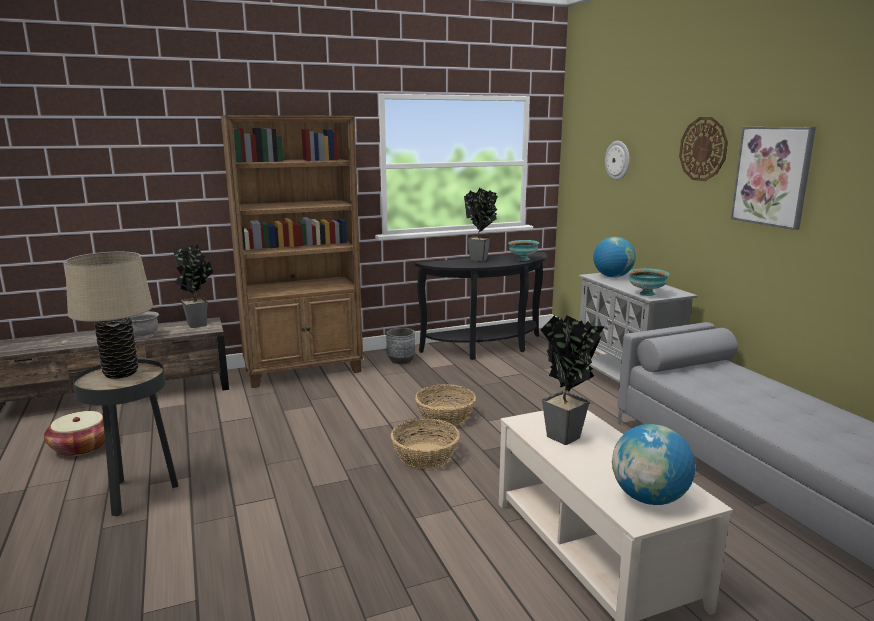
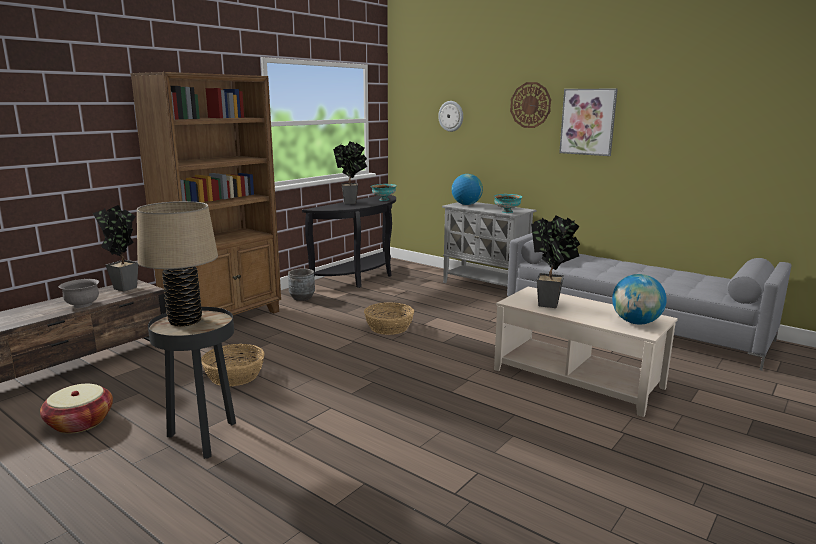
camera: 30 degrees left, 0 degrees up
basket [391,419,460,469] -> basket moved to [201,344,265,387]

